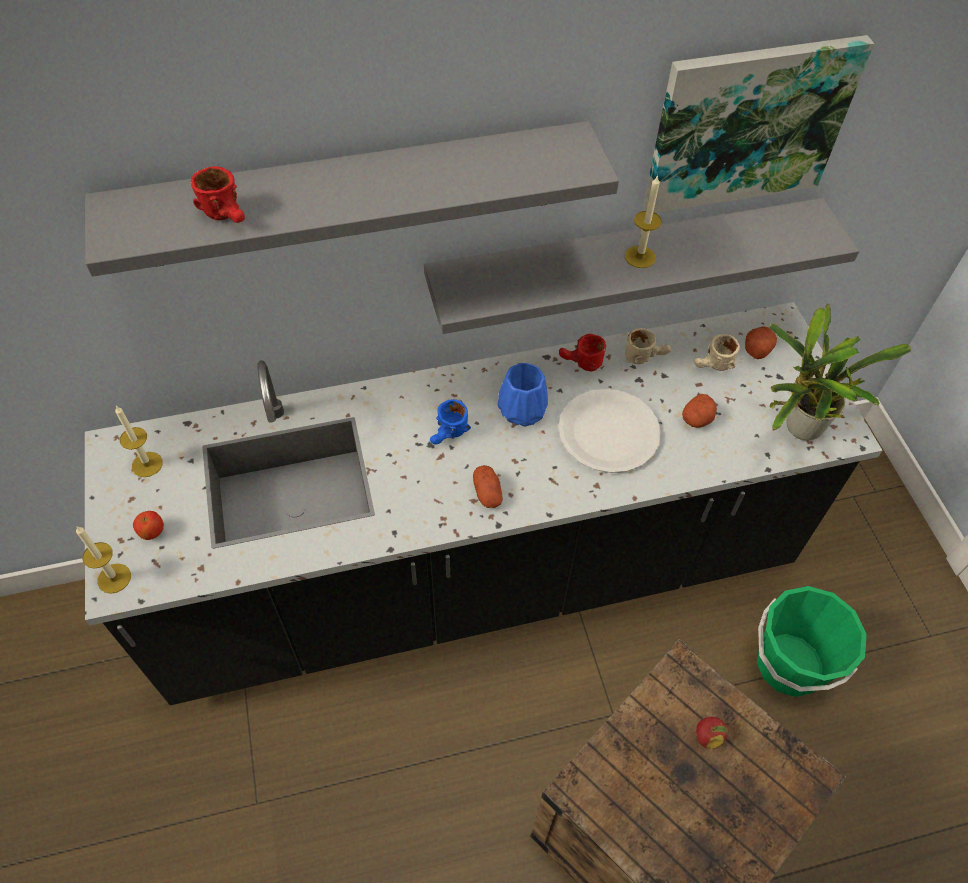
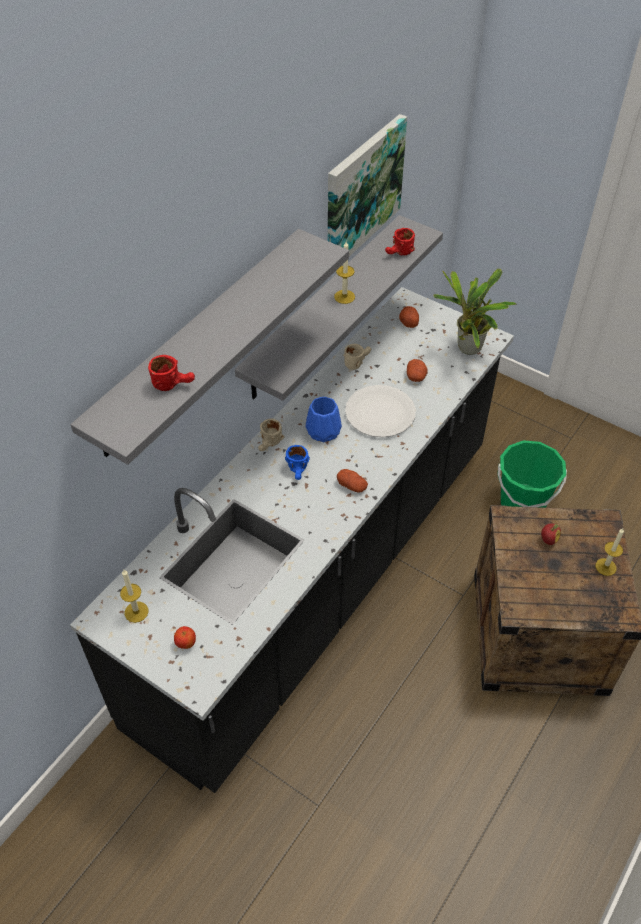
camera: 40 degrees left, 5 degrees down
candle [76,526,131,594] -> candle moved to [595,528,624,576]
red mug [559,334,606,372] -> red mug moved to [385,228,415,255]
beige mug [694,334,740,371] -> beige mug moved to [258,419,285,451]

